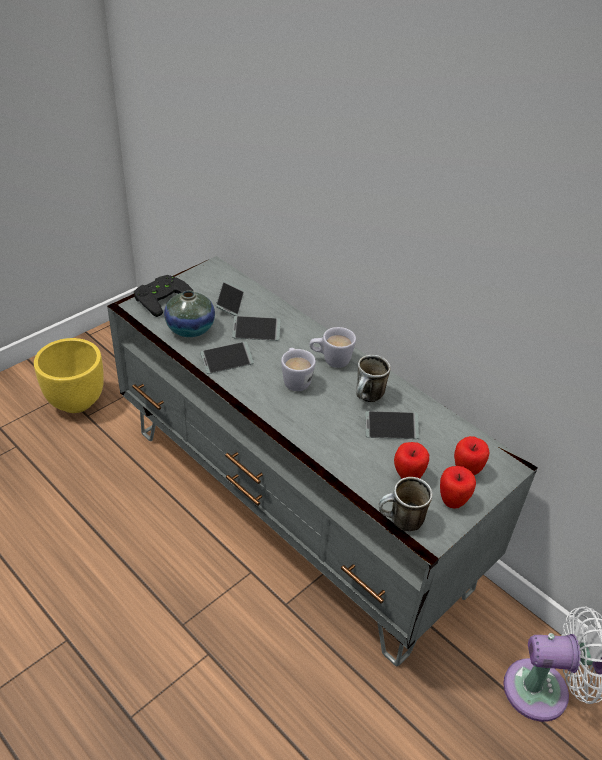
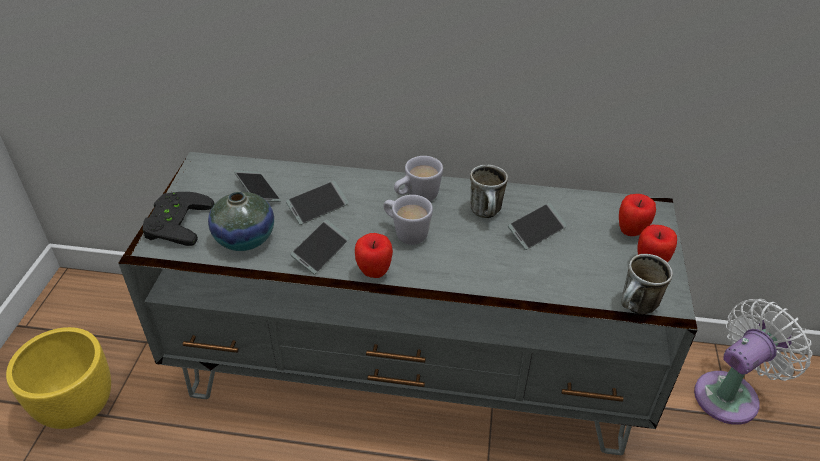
camera: 35 degrees left, 0 degrees up
apple [394,442,429,478] -> apple moved to [355,233,393,278]

